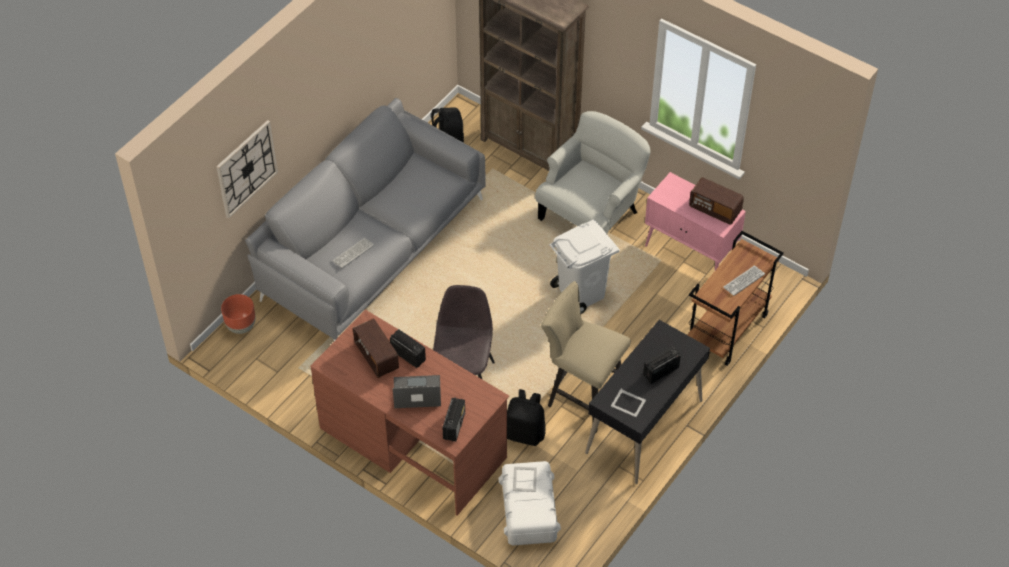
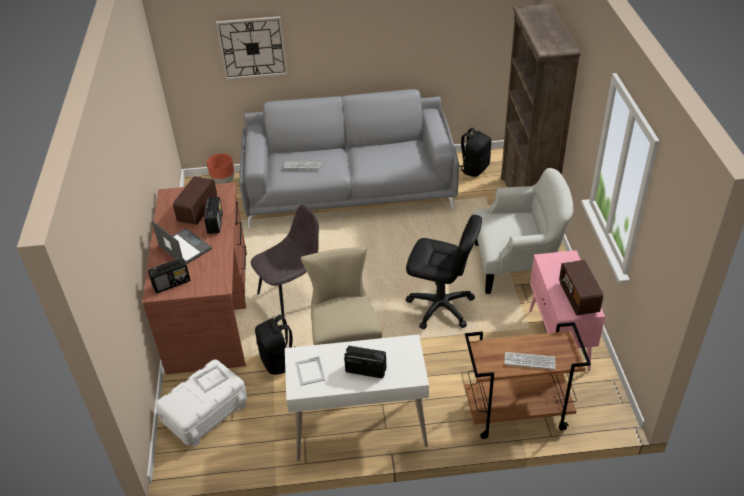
camera: 50 degrees right, 10 degrees down
white trash can [549,219,620,314] -> black office chair [406,215,482,329]
black desk [585,320,710,484] -> white desk [285,334,429,461]

